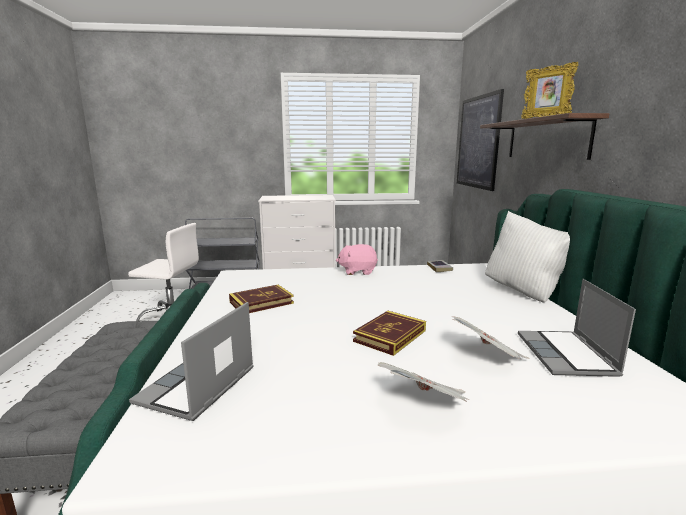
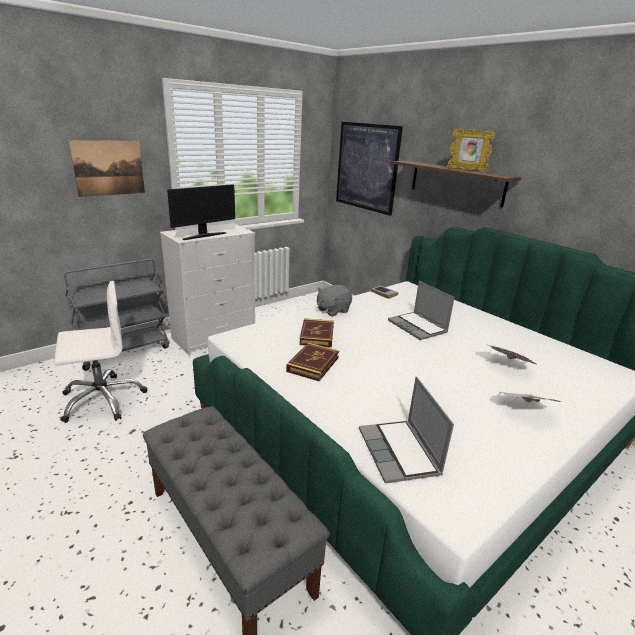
camera: 35 degrees left, 10 degrees up
pink plush toy [336,244,378,275] -> grey plush toy [317,285,352,316]
book [353,311,426,356] -> book moved to [299,318,334,348]
white pillow [485,211,570,303] -> none
laptop [518,279,636,377] -> laptop moved to [388,281,455,340]
none -> picture [69,140,145,197]
none -> monitor [167,184,235,240]

